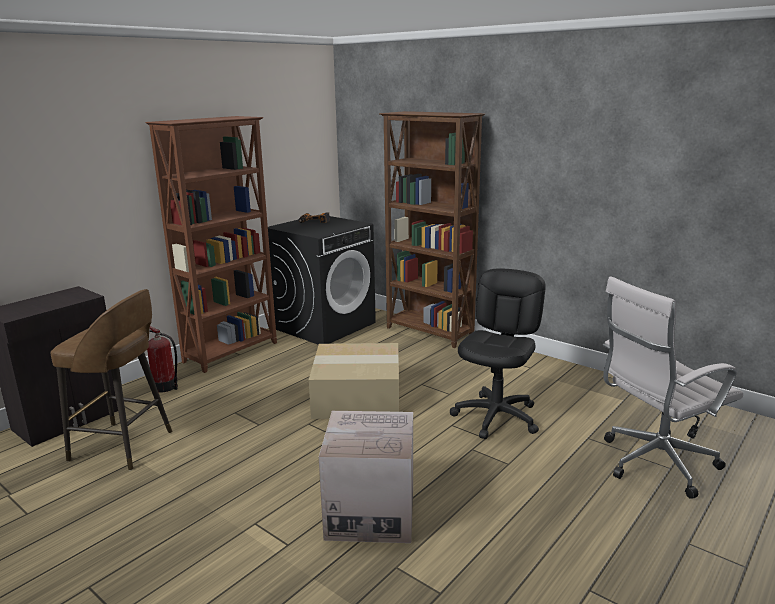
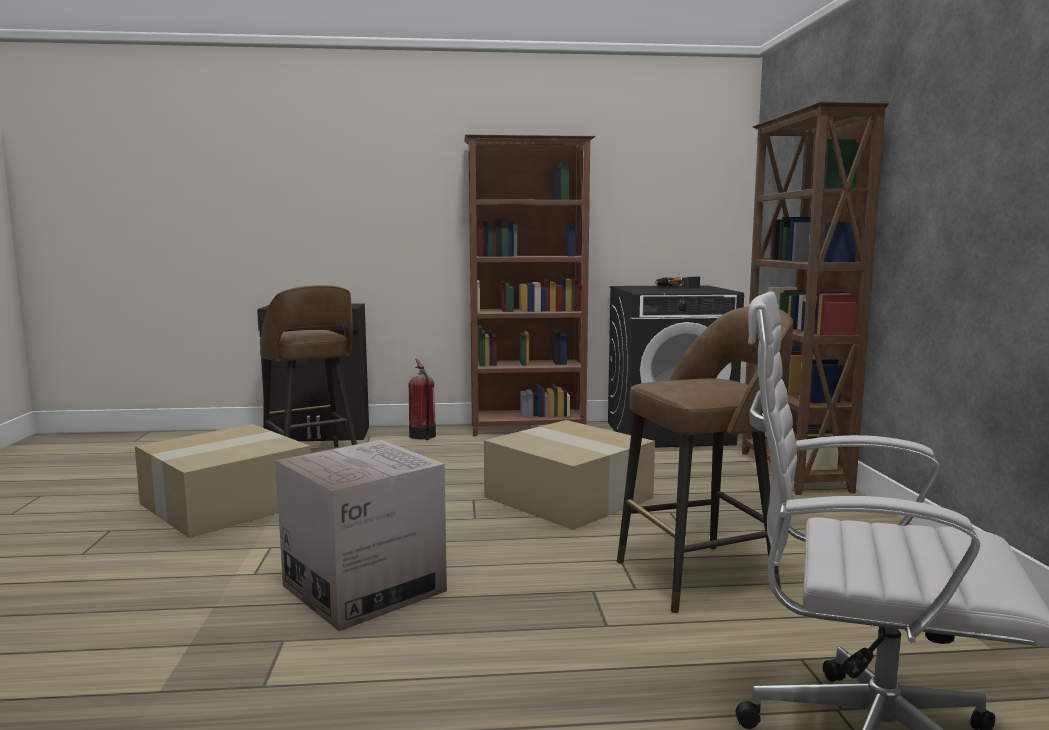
camera: 45 degrees right, 10 degrees down
black office chair [450,269,546,439] -> brown stool [617,306,793,613]
none -> cardboard box [135,424,311,538]

